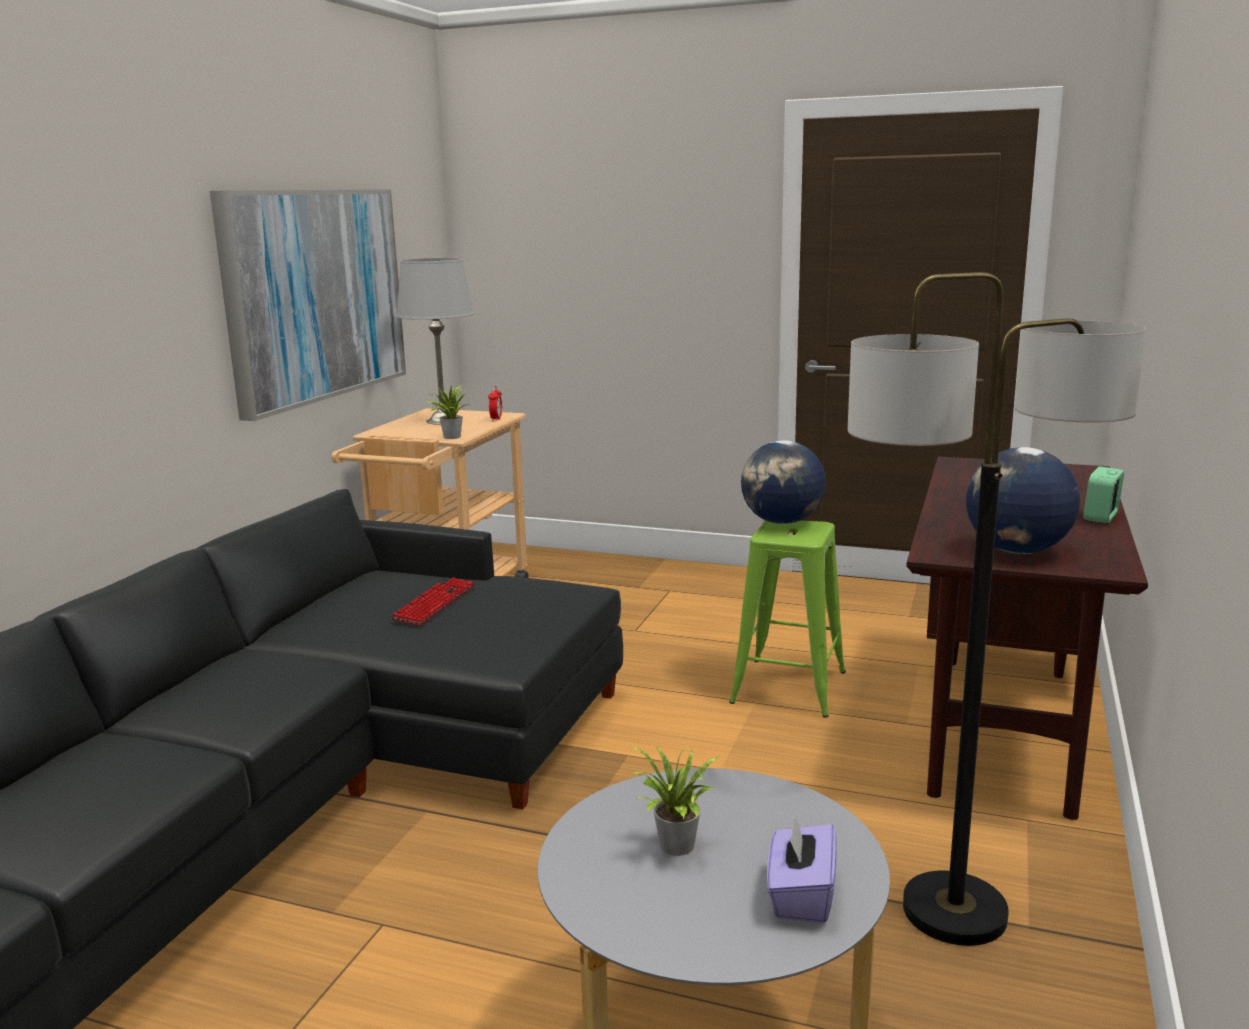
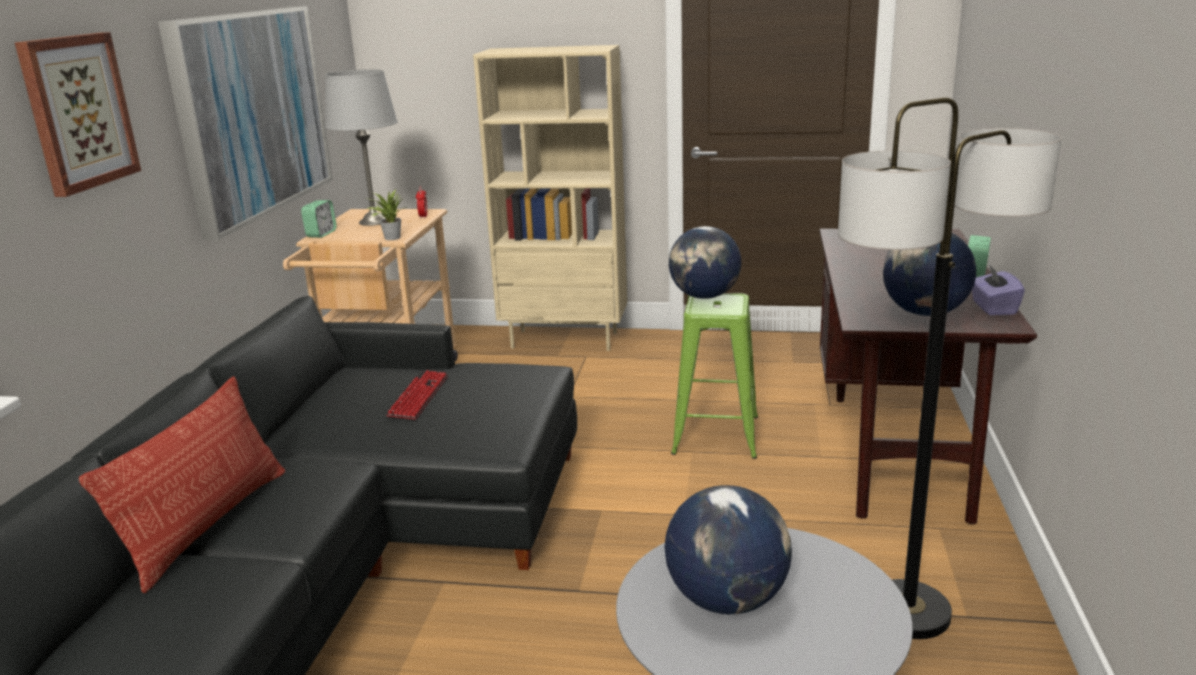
camera: 10 degrees left, 5 degrees up
potted plant [632,747,720,856] -> globe [664,485,792,614]
purple tissue box [767,815,837,923] -> purple tissue box moved to [972,264,1025,315]
none -> picture [15,32,141,197]
none -> pillow [79,376,285,593]
none -> alarm clock [301,200,337,238]
none -> beige bookcase [473,45,627,351]

